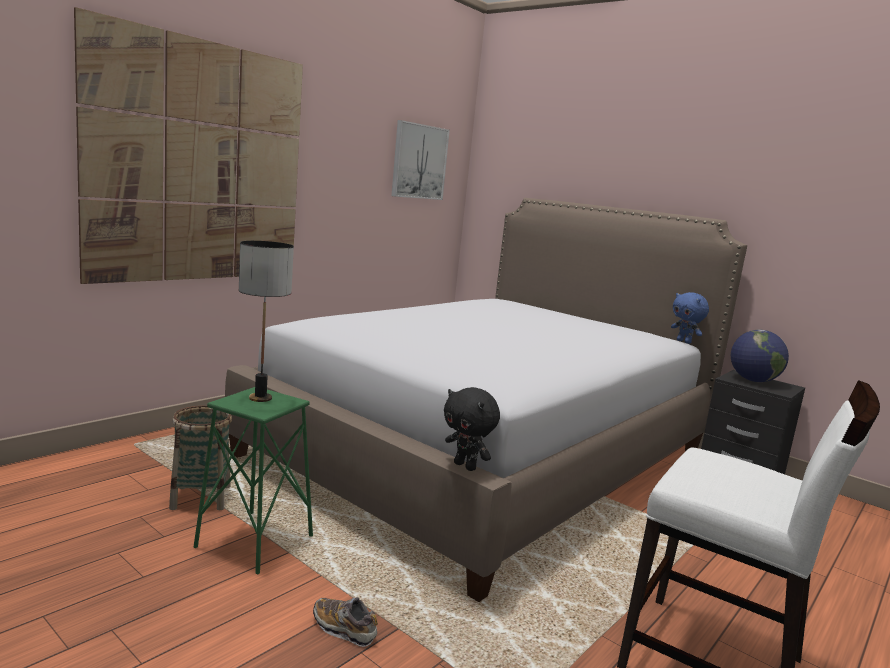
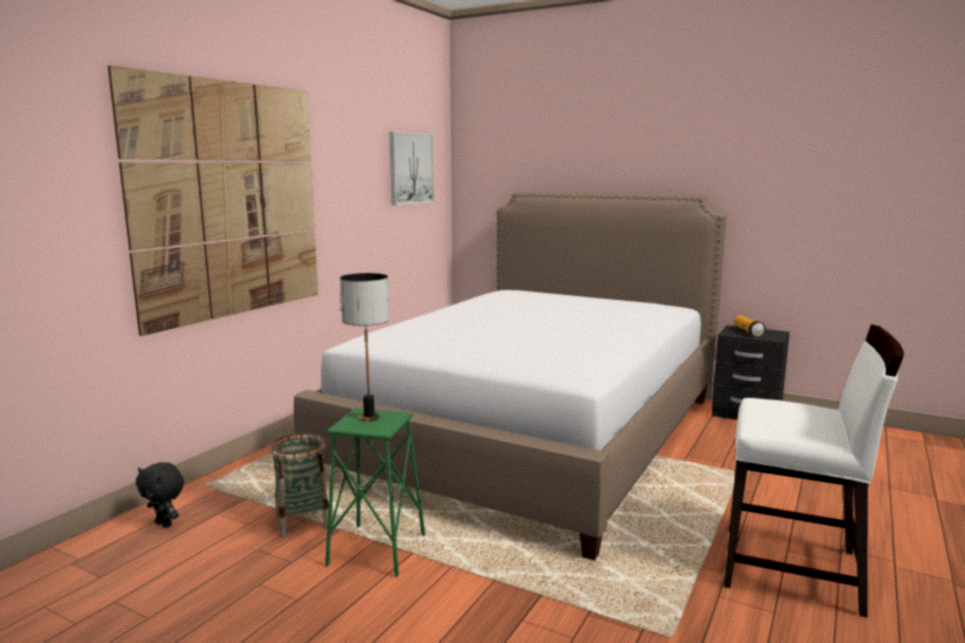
camera: 10 degrees left, 0 degrees up
shoe [313,597,378,647] -> none
black plush toy [444,387,500,471] -> black plush toy moved to [136,462,184,528]
blue plush toy [671,292,709,344] -> none
globe [731,330,789,382] -> flashlight [734,316,766,337]

